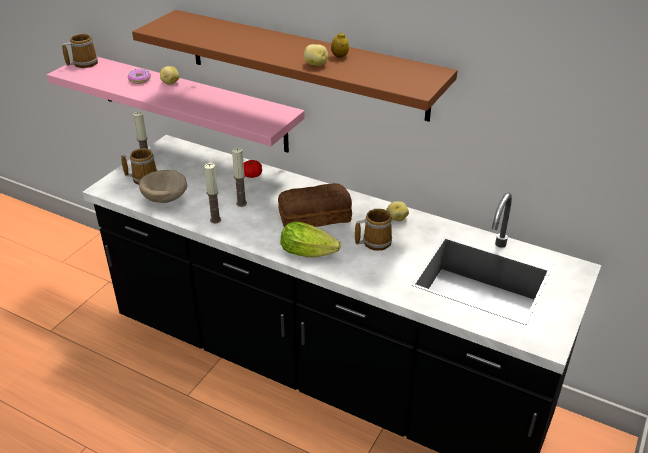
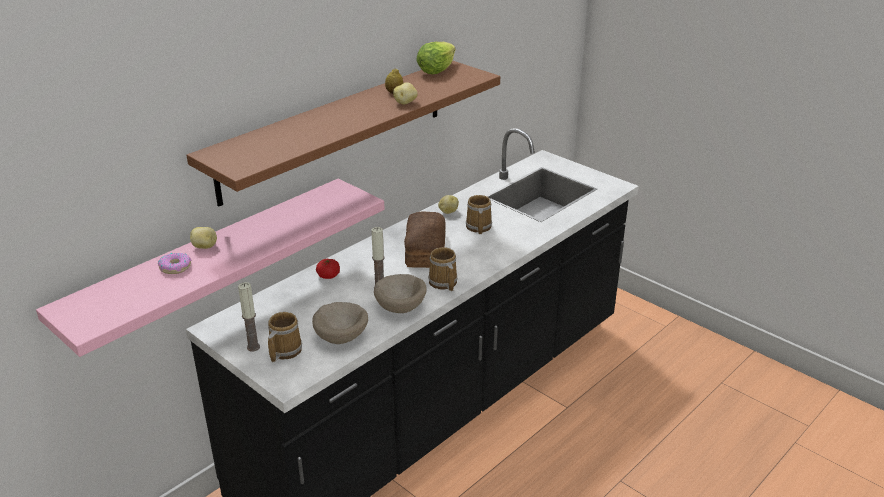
camera: 75 degrees left, 5 degrees down
mug [62,34,98,68] -> mug moved to [428,247,458,291]
candle [204,163,221,224] -> beige bowl [374,274,426,313]
lettuce [281,221,341,257] -> lettuce moved to [416,42,456,74]

